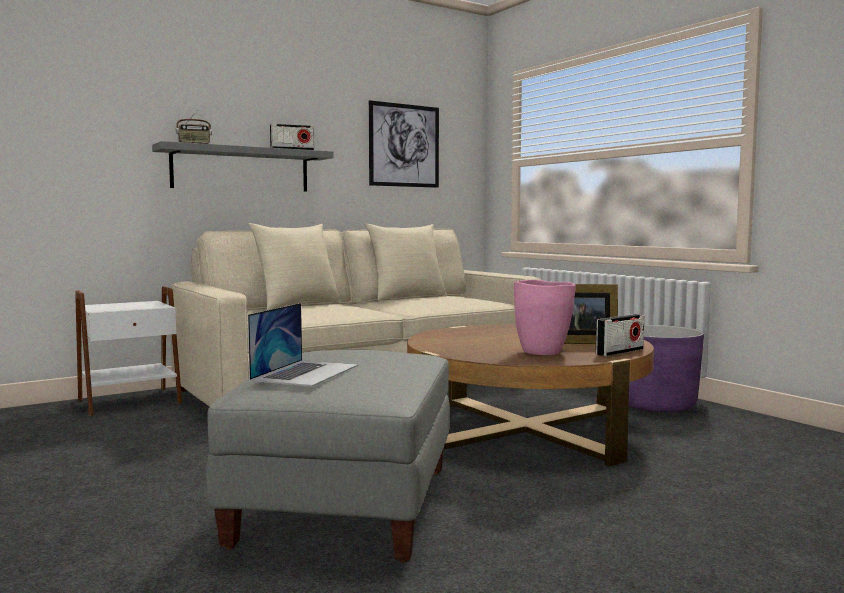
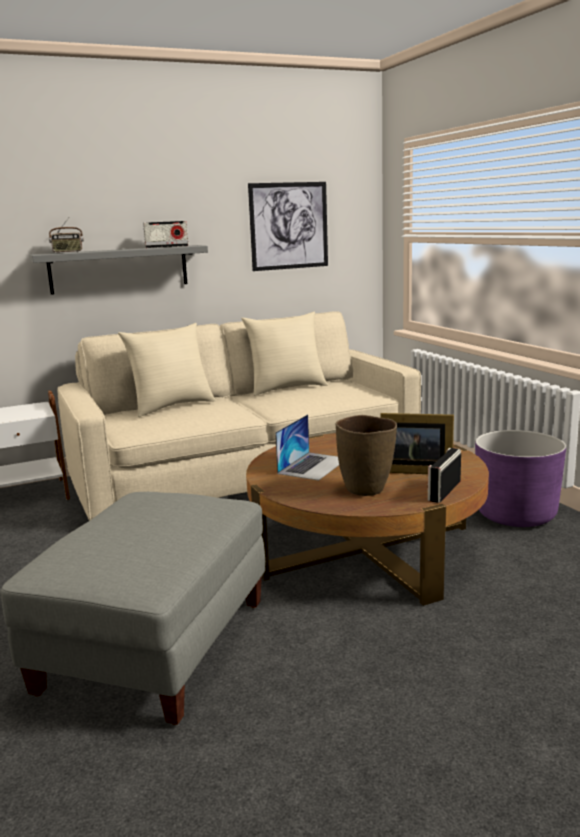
camera: 10 degrees right, 10 degrees up
laptop [248,303,358,386] -> laptop moved to [275,414,339,481]
pink vase [514,280,576,355] -> brown vase [336,415,397,496]
radio [596,314,644,356] -> radio turned 150 degrees clockwise [428,448,461,503]

